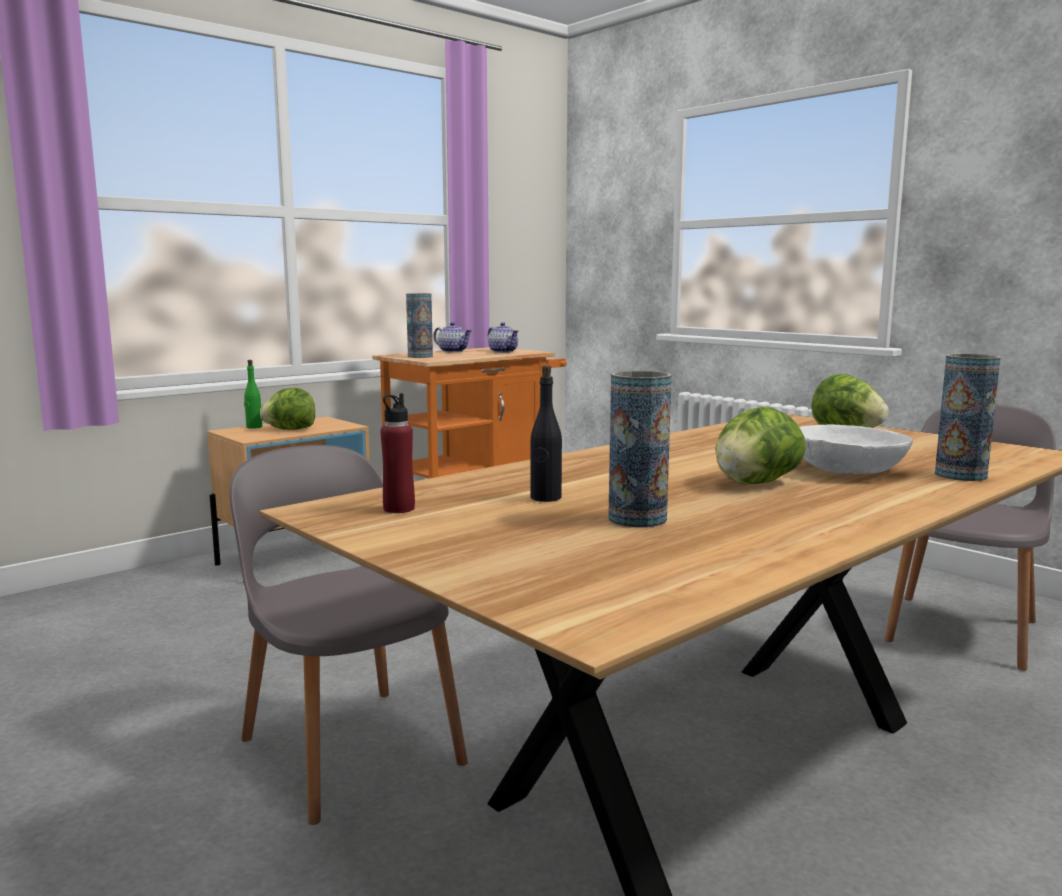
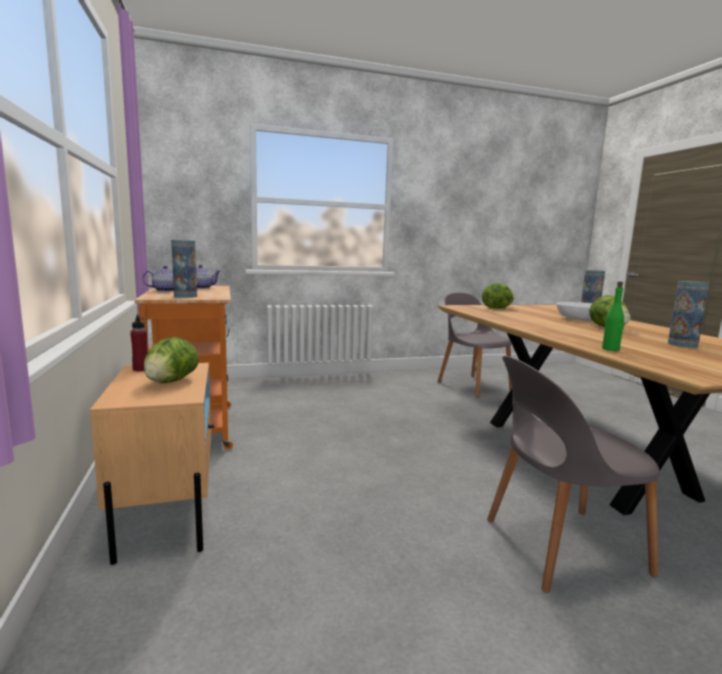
camera: 65 degrees left, 0 degrees up
green bottle [244,360,262,429] -> green bottle moved to [602,282,624,351]
red bottle [381,393,415,513] -> red bottle moved to [130,315,148,371]
black bottle [531,365,562,502] -> none

